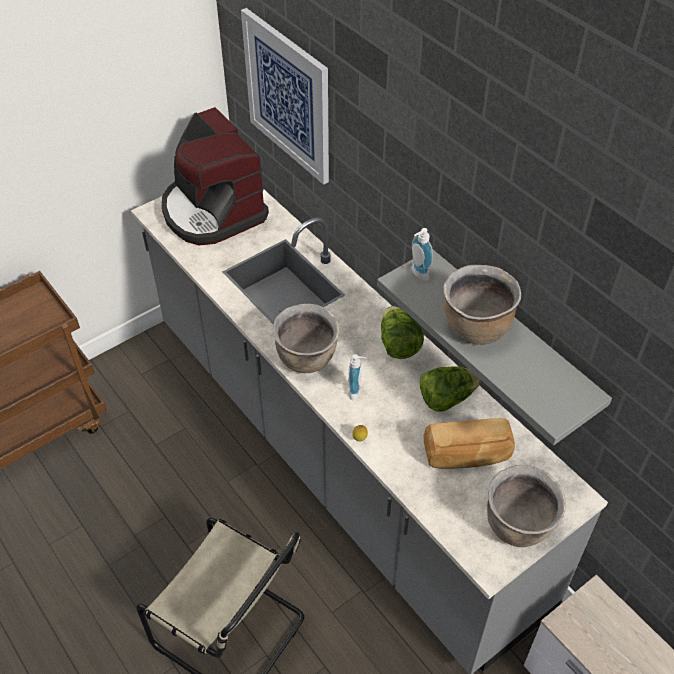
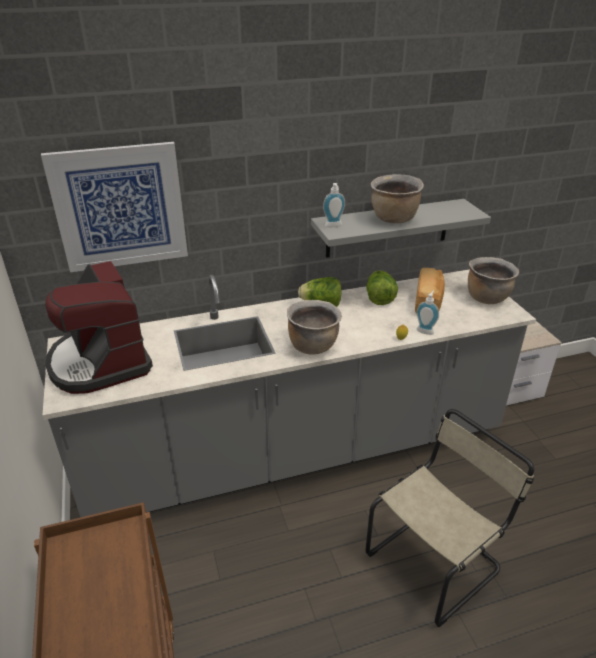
camera: 70 degrees left, 15 degrees down
coffee machine [162,107,269,245] -> coffee machine turned 75 degrees clockwise [45,261,153,394]
soap dispenser [348,354,367,401] -> soap dispenser moved to [416,291,439,335]

